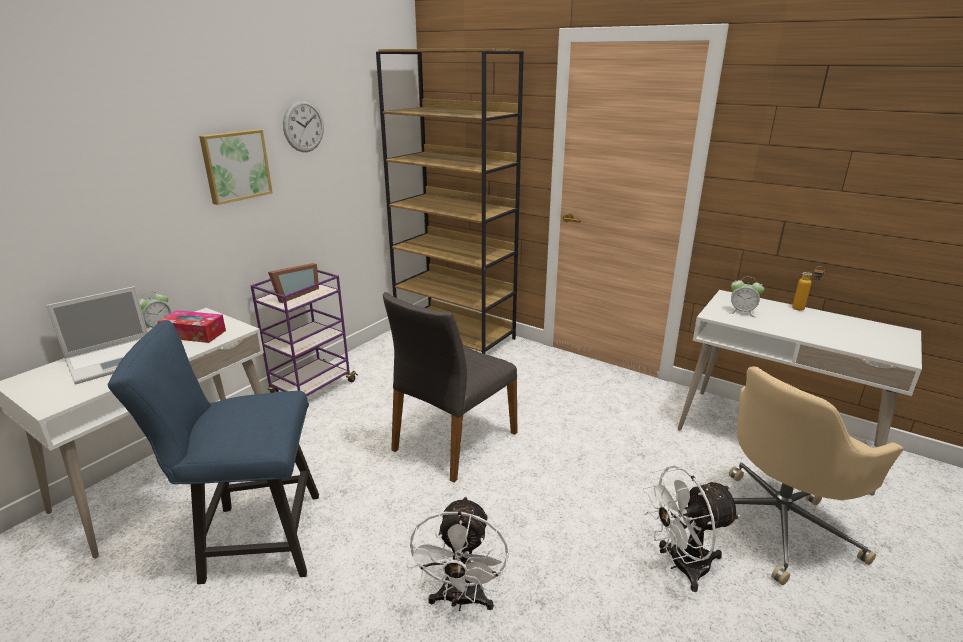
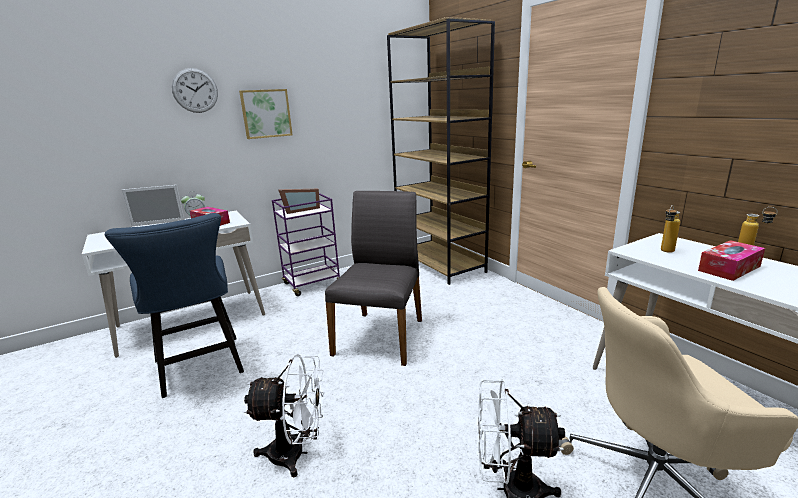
camera: 25 degrees right, 5 degrees down
blue chair [108,320,319,584] -> blue chair turned 135 degrees counterclockwise [105,213,244,398]
wall clock [283,100,324,152] -> wall clock moved to [172,68,218,113]
grey chair [383,292,517,483] -> grey chair turned 135 degrees clockwise [325,191,422,366]
white fan [406,496,508,611] -> white fan turned 120 degrees counterclockwise [244,354,325,478]
alarm clock [729,277,764,317] -> bottle [661,205,680,253]
none -> tissue box [698,240,765,281]

